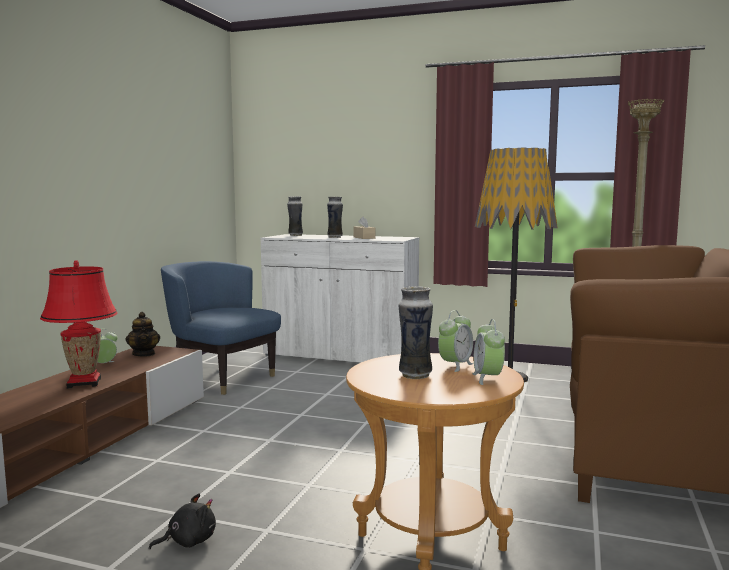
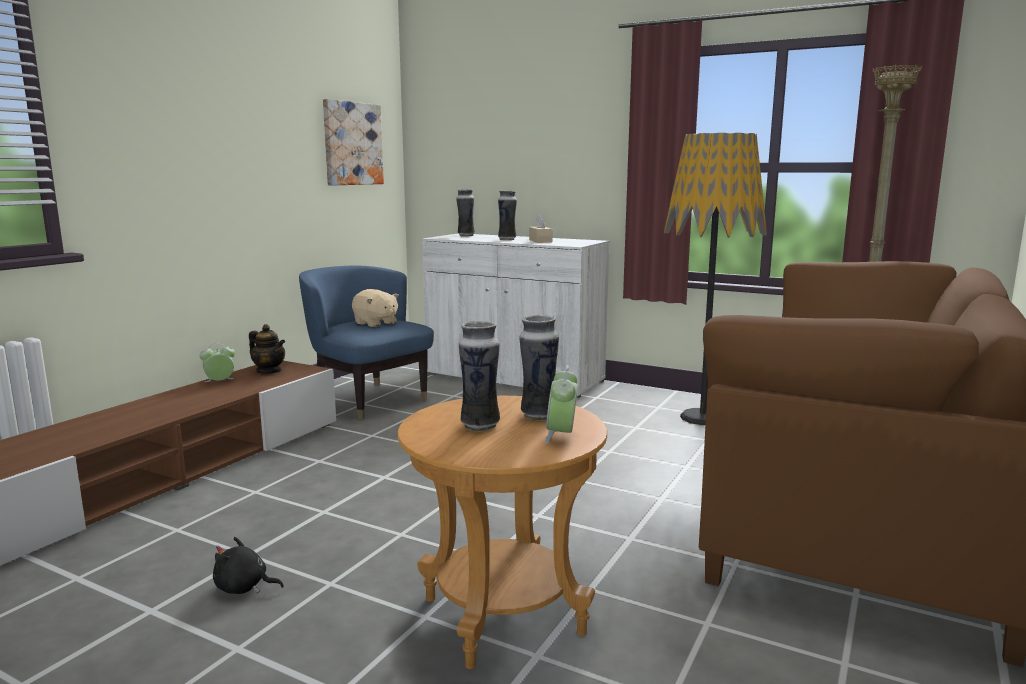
camera: 10 degrees right, 5 degrees up
red table lamp [40,260,118,389] -> none
teapot [126,312,160,357] -> teapot turned 45 degrees counterclockwise [249,324,285,374]
black plush toy [149,493,216,549] -> black plush toy turned 150 degrees counterclockwise [213,537,284,594]
alarm clock [438,310,474,372] -> vase [519,315,559,421]
none -> picture [323,99,384,186]
none -> beige plush toy [352,289,399,327]

